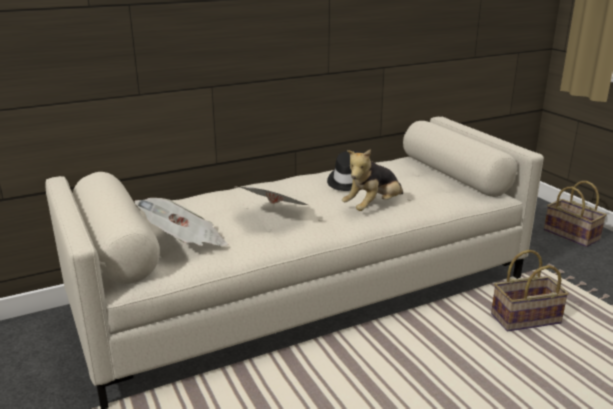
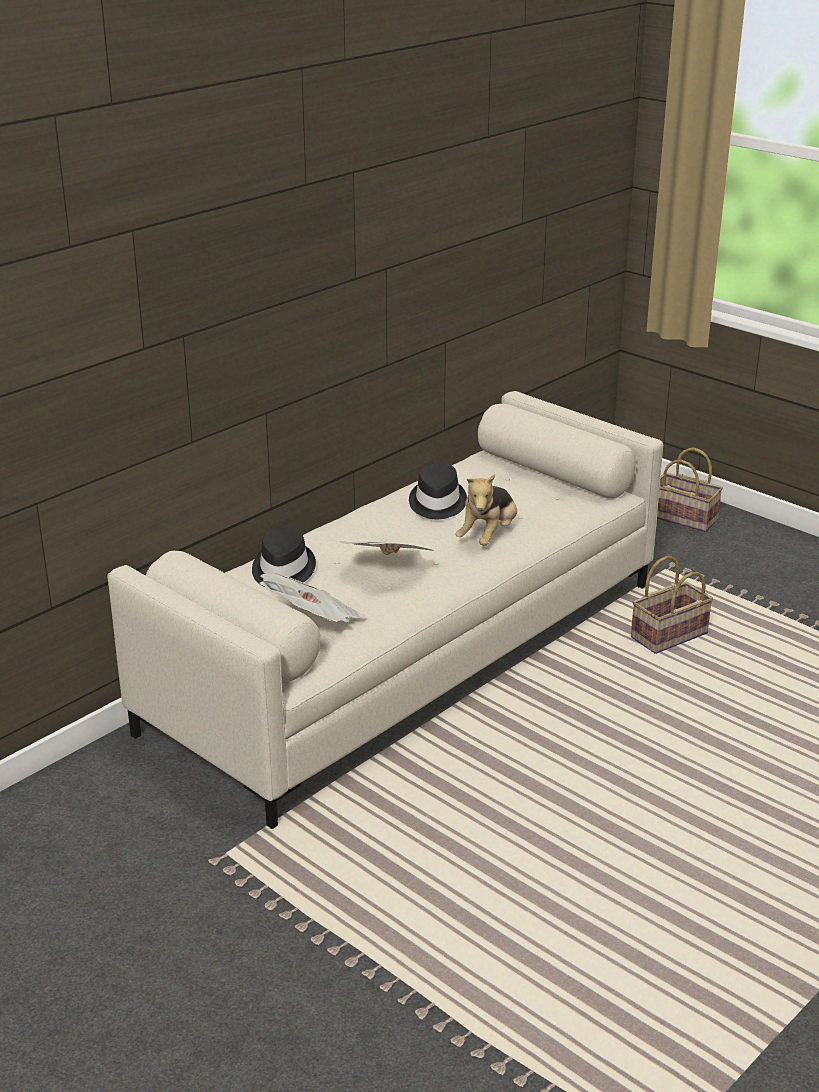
camera: 20 degrees left, 5 degrees up
none -> black hat [252,527,316,587]

